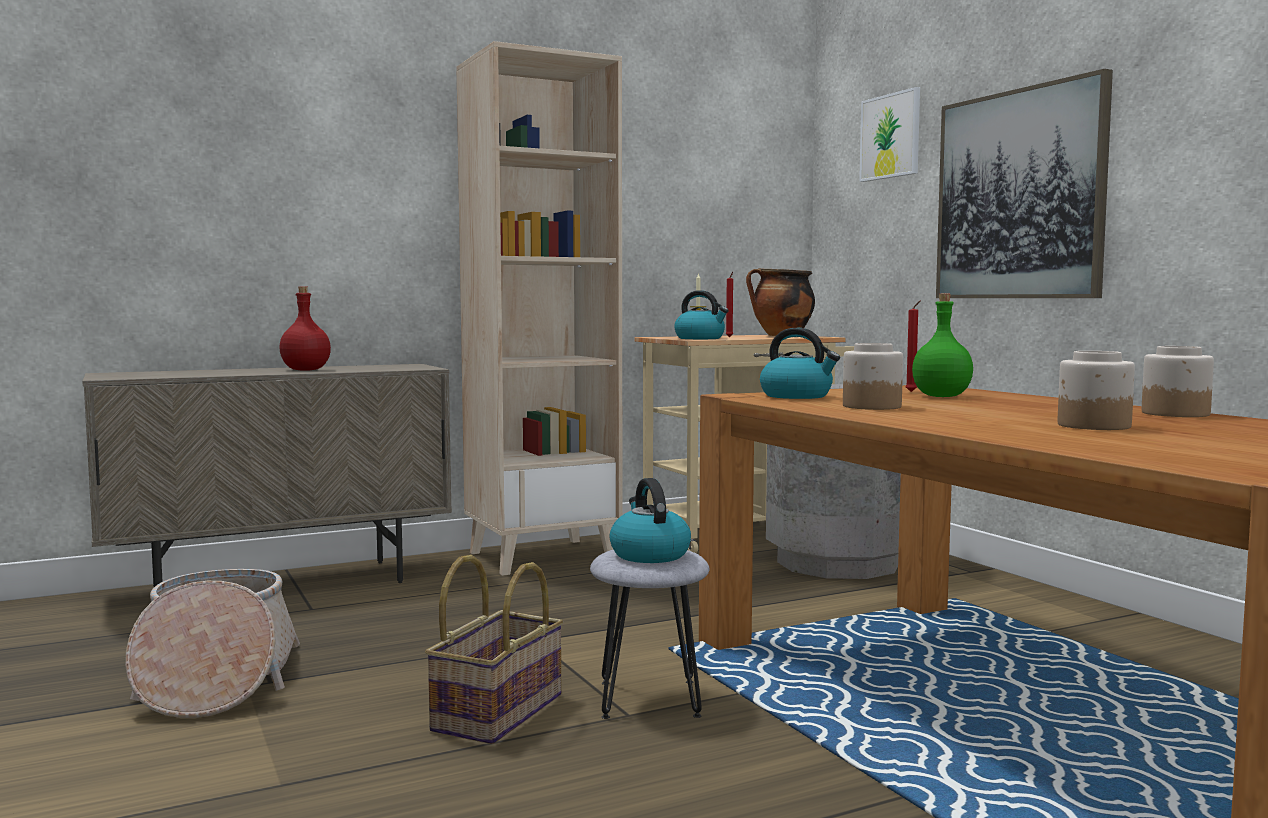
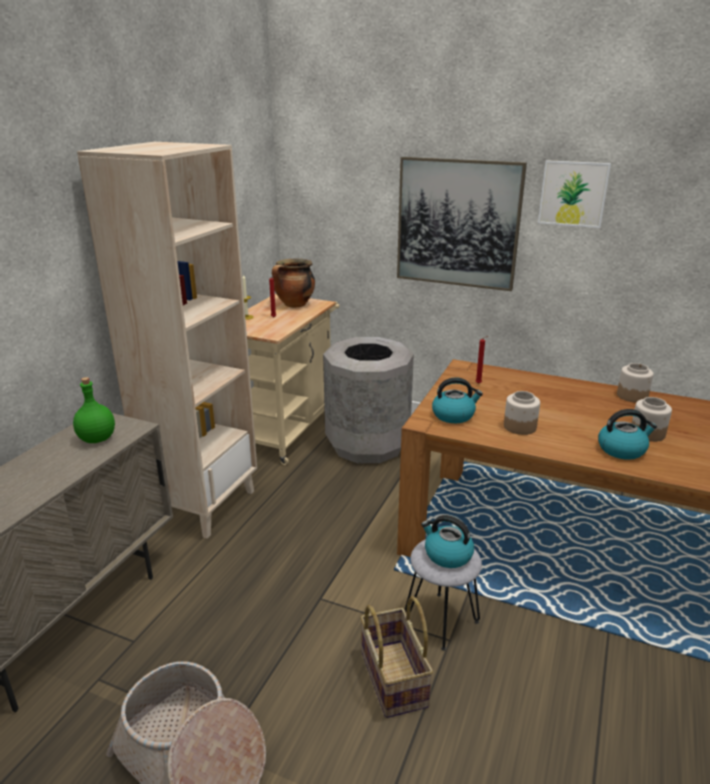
camera: 40 degrees left, 20 degrees up
red bottle [279,286,331,371] -> none
kettle [674,290,729,339] -> kettle moved to [598,409,657,460]
picture [859,87,920,182] -> picture moved to [538,160,611,228]
green bottle [912,294,973,397] -> green bottle moved to [73,377,115,443]

